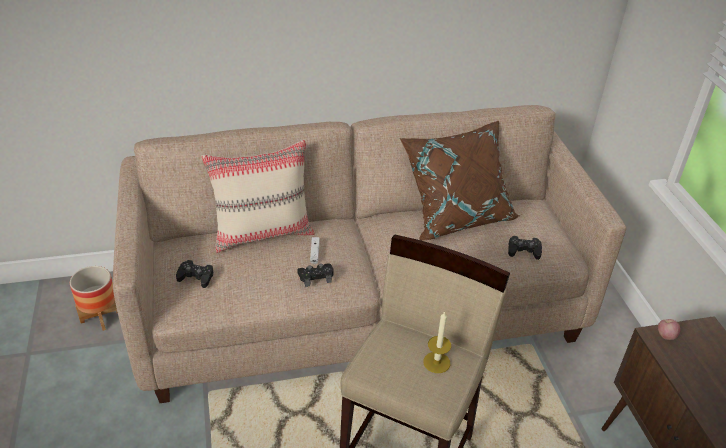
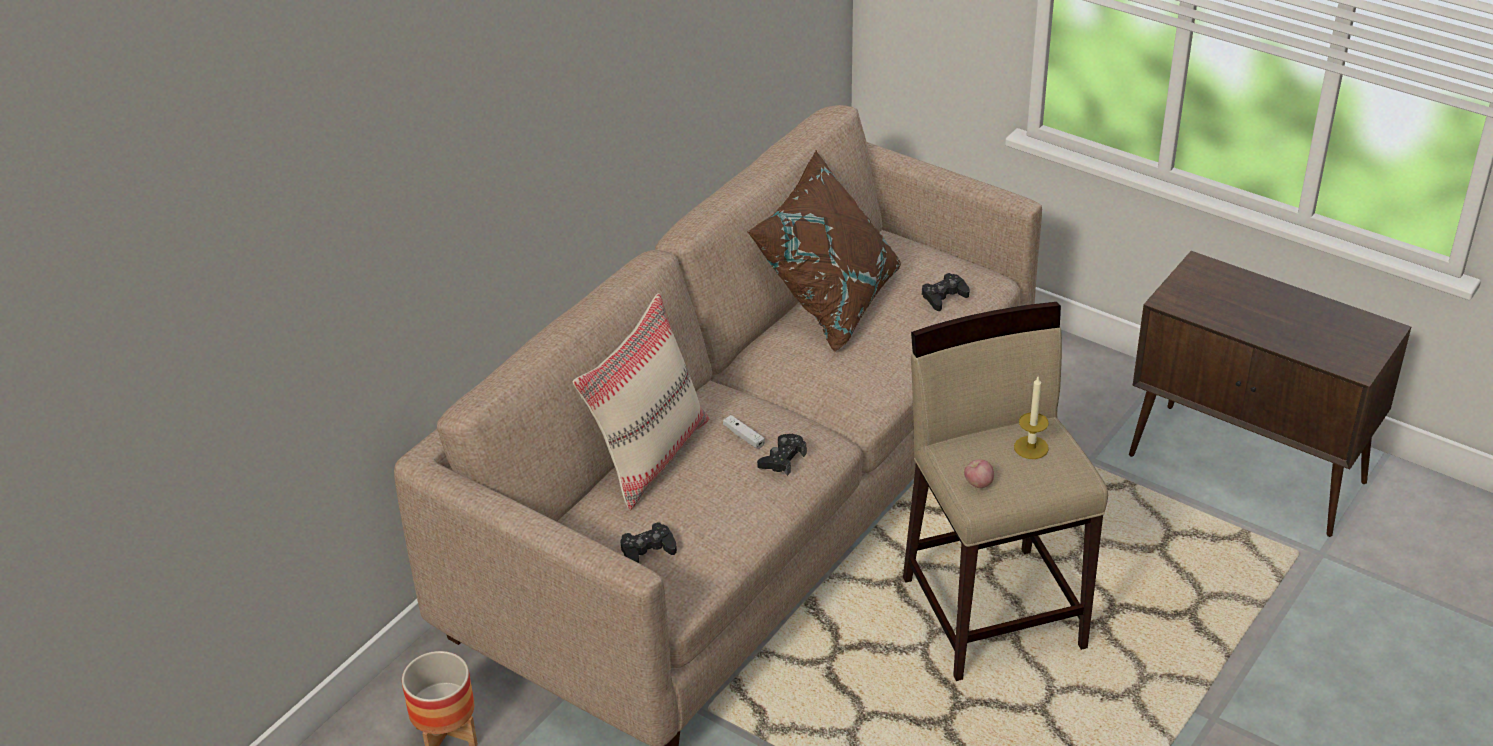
camera: 40 degrees left, 0 degrees up
apple [658,319,681,340] -> apple moved to [964,459,994,488]

